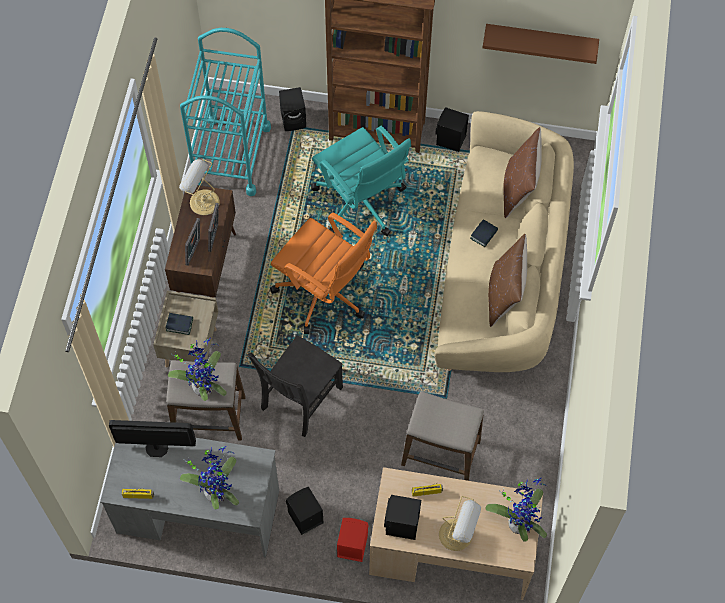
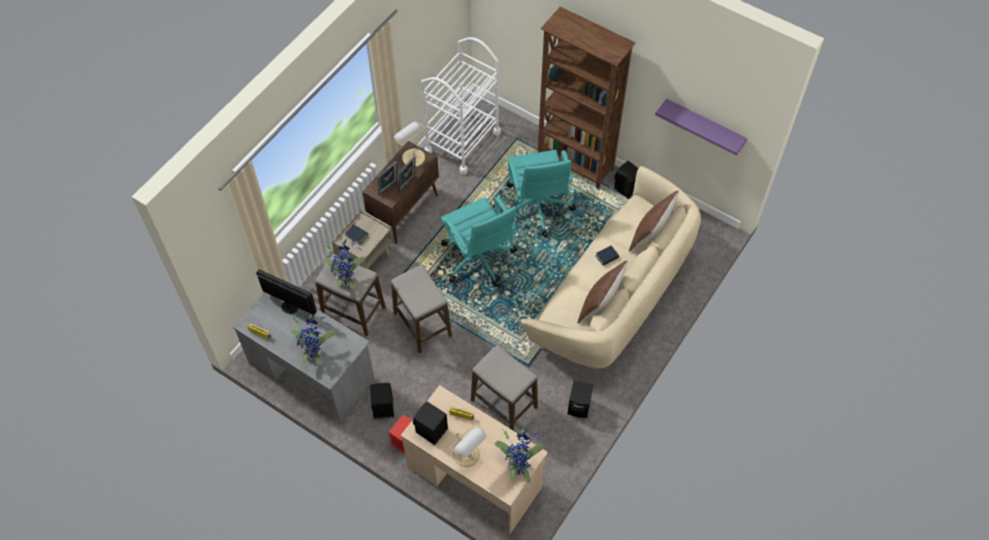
camera: 25 degrees right, 5 degrees down
turquoise cart [180,28,271,196] -> white cart [421,37,501,175]
black chair [247,335,343,437] -> stool [391,265,452,354]
orange office chair [270,212,377,334] -> turquoise office chair [441,197,518,287]
black speaker [279,87,306,131] -> black speaker moved to [568,381,593,418]
brown shelf [482,24,599,64] -> purple shelf [655,99,748,155]

